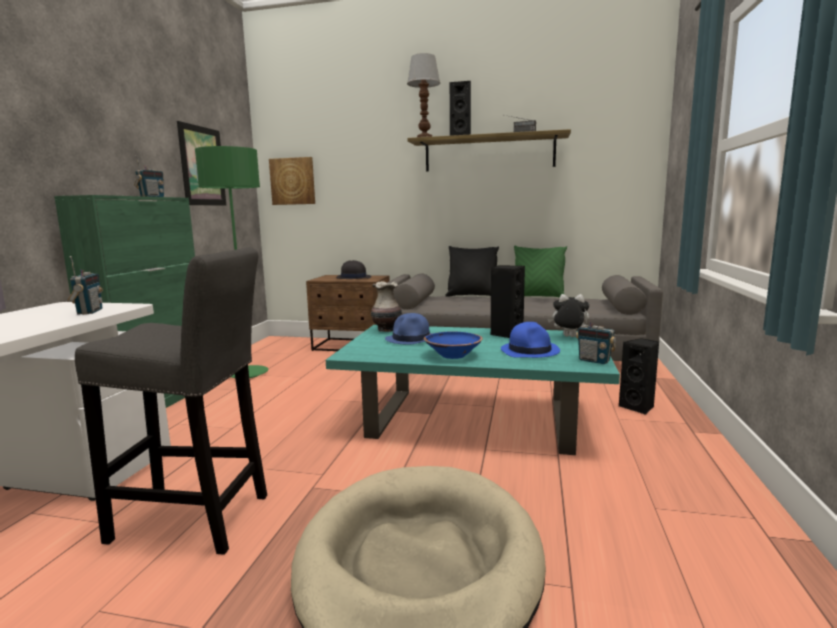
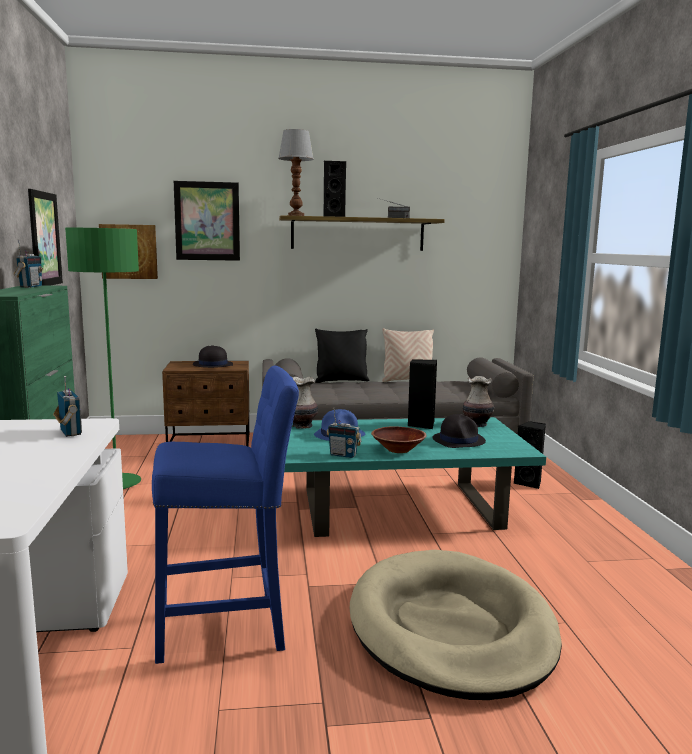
camera: 20 degrees left, 0 degrees up
grey stool [75,247,267,555] -> blue stool [152,365,299,664]
blue bowl [424,331,483,359] -> brown bowl [371,427,427,453]
blue hat [501,322,560,358] -> black hat [432,414,486,448]
green pillow [514,246,567,297] -> beige pillow [382,328,434,382]
plush toy [548,294,589,337] -> vase [463,376,494,427]
radio [576,308,616,364] -> radio moved to [326,408,361,458]
none -> picture [174,181,240,261]

